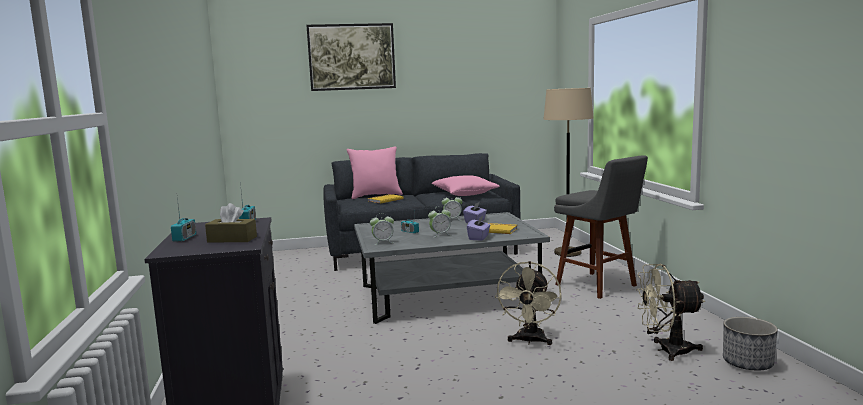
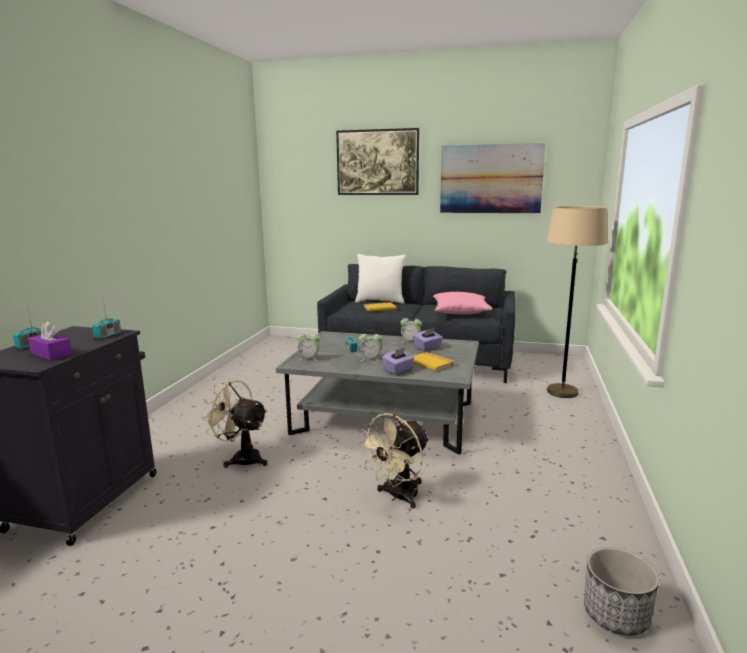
camera: 25 degrees right, 5 degrees up
brown tissue box [205,203,257,242] -> purple tissue box [28,322,72,361]
pink pillow [347,147,403,199] -> white pillow [355,254,406,304]
grey stool [554,155,648,299] -> none
beige fan [636,264,705,361] -> beige fan moved to [201,379,268,468]
none -> picture [440,143,546,213]

